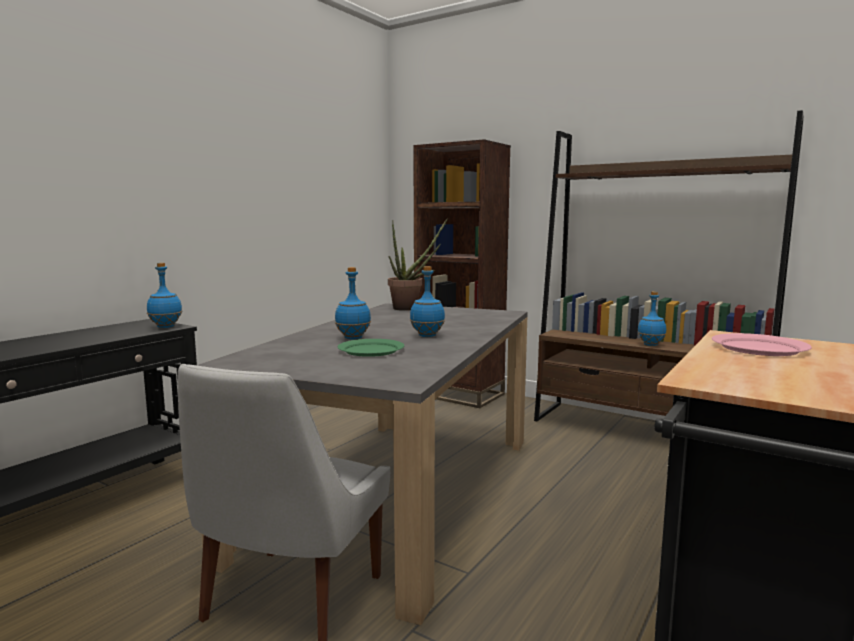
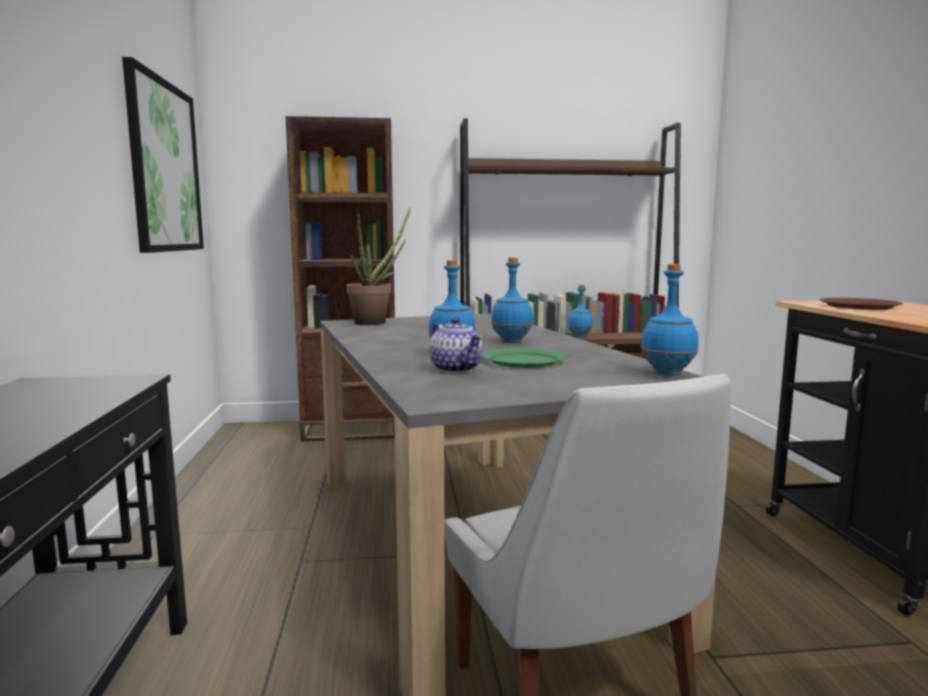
camera: 40 degrees left, 0 degrees up
blue bottle [147,263,182,328] -> blue bottle moved to [641,264,699,376]
pink plate [712,333,812,356] -> brown plate [819,298,903,310]
none -> picture [122,57,204,253]
none -> teapot [429,317,483,373]

